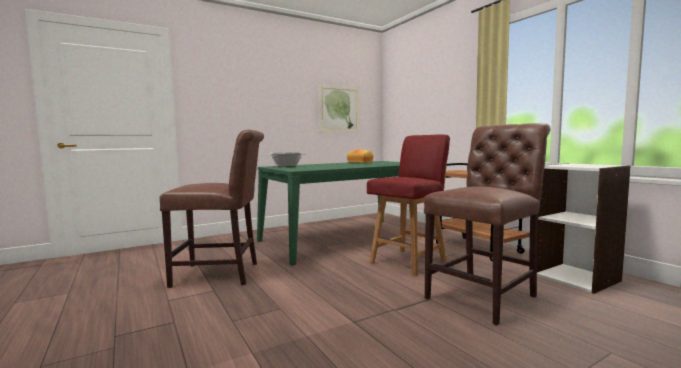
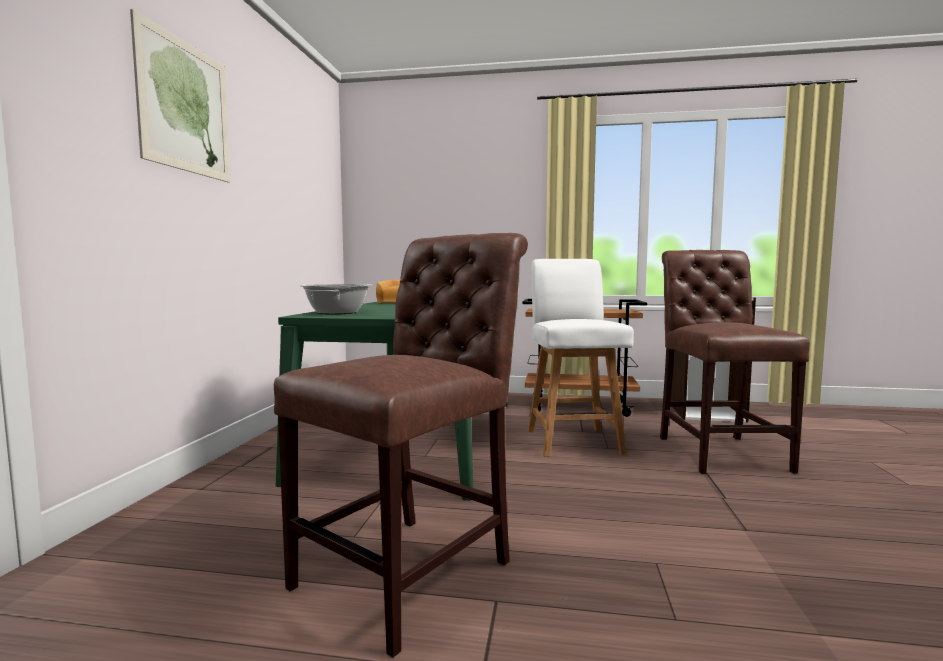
camera: 50 degrees left, 0 degrees up
picture [319,84,359,133] -> picture moved to [130,9,230,183]
red chair [367,134,450,276] -> white chair [528,259,634,457]

